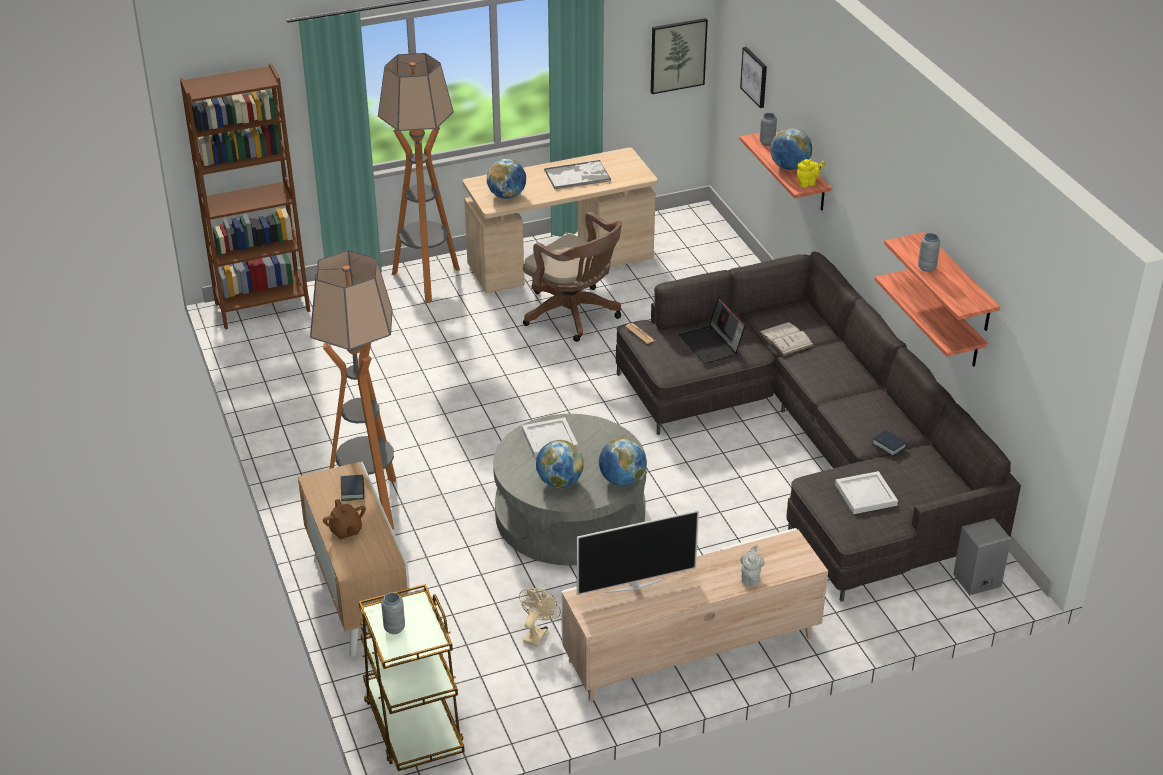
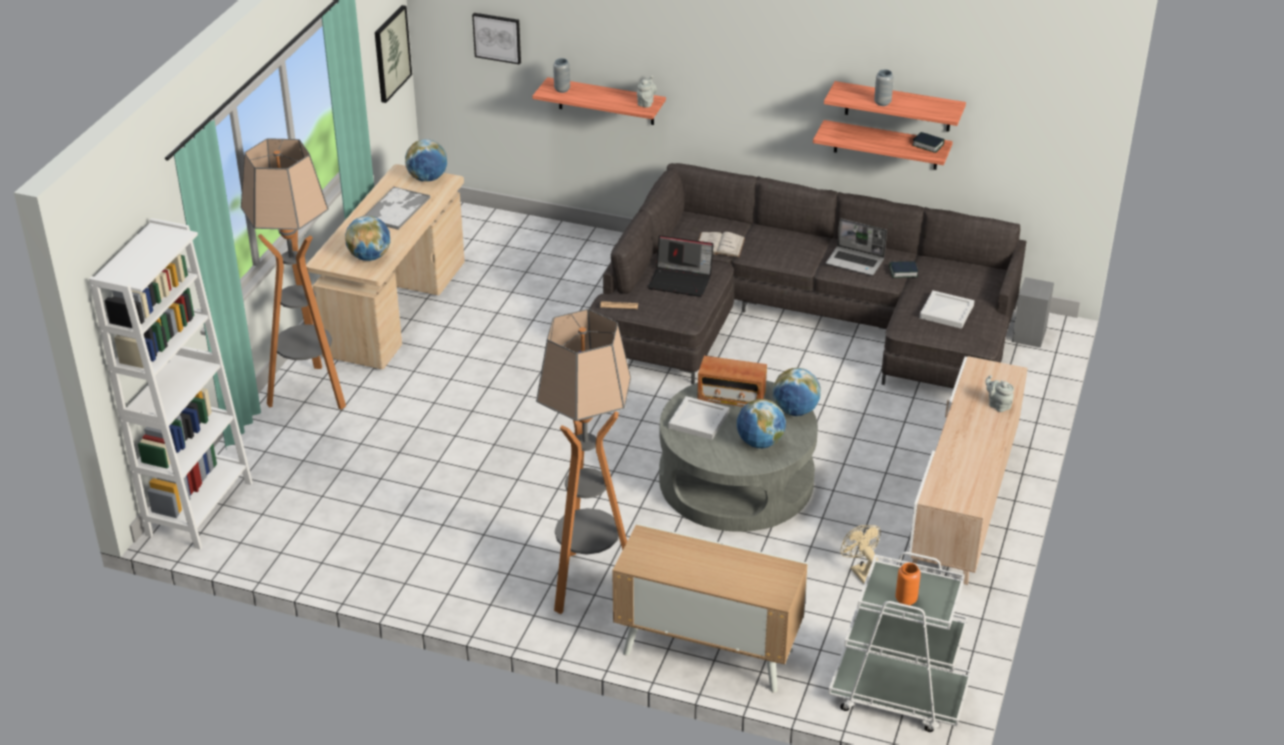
camera: 50 degrees left, 0 degrees up
brown bookcase [180,63,310,329] -> white bookcase [89,218,253,550]
brown teapot [323,499,366,540] -> none
book [341,475,364,501] -> book moved to [912,132,945,153]
brown cart [359,584,465,771] -> white cart [828,552,972,732]
grey vase [381,592,405,634] -> orange vase [895,563,921,605]
brown office chair [523,212,622,342] -> none
television [577,510,699,595] -> none
globe [770,128,812,170] -> globe moved to [405,139,447,182]
yellow teapot [797,159,825,188] -> grey teapot [637,76,657,108]
none -> radio [698,356,767,407]
none -> laptop [826,218,887,275]

